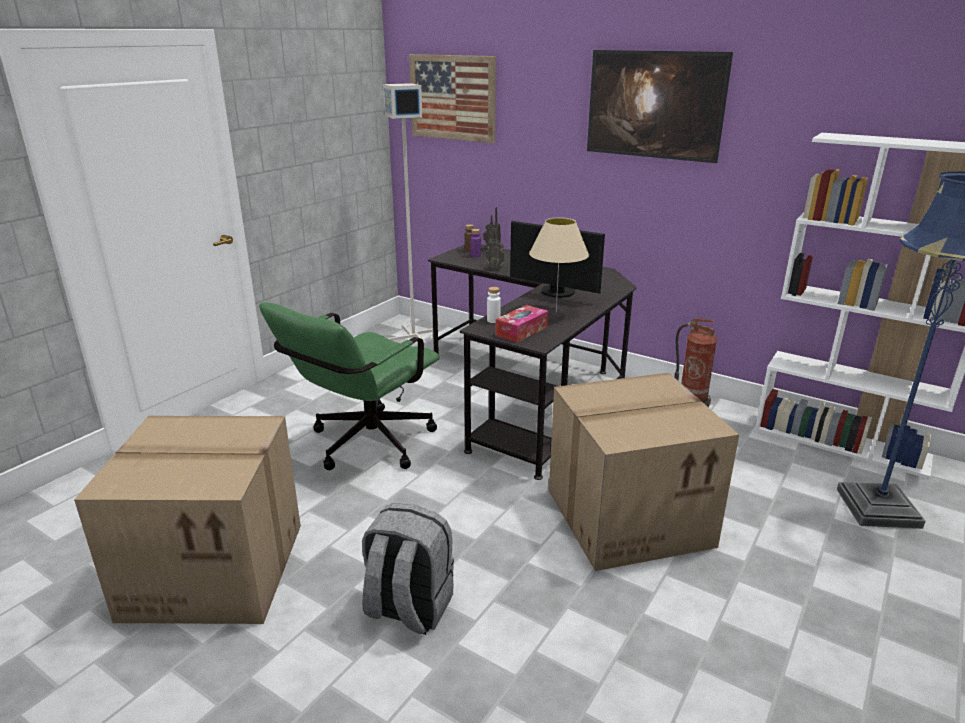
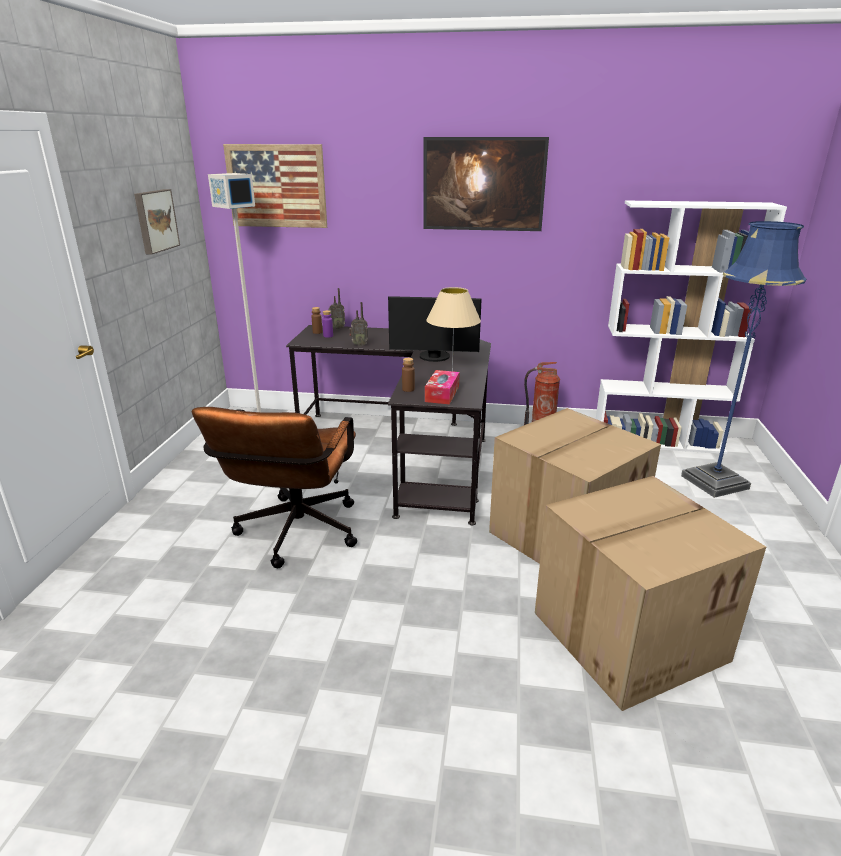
camera: 25 degrees left, 0 degrees up
cardboard box [74,416,301,624] -> cardboard box moved to [535,476,766,711]
green office chair [259,302,440,470] -> brown office chair [192,407,357,568]
grey backpack [362,503,454,635] -> none
white bottle [487,287,501,323] -> brown bottle [402,358,415,392]
none -> picture [134,189,180,255]

